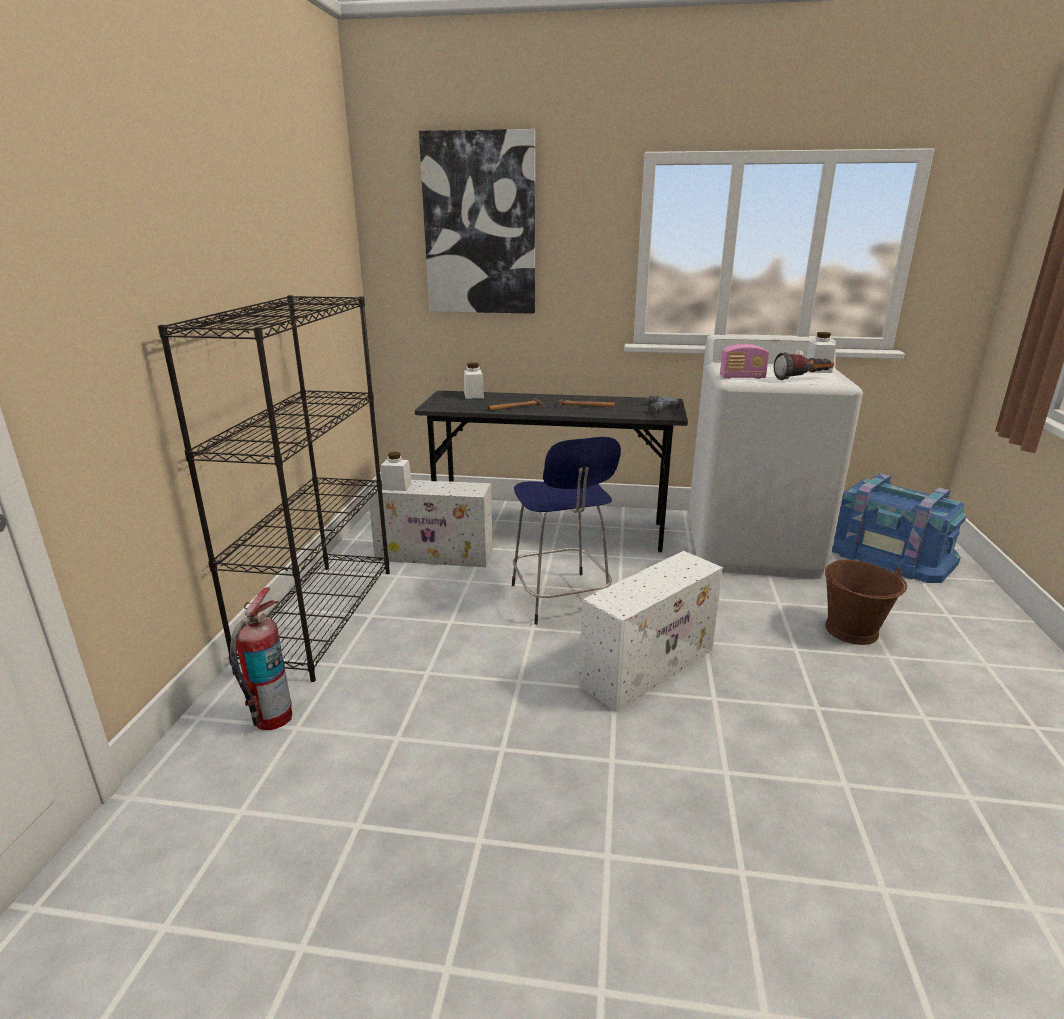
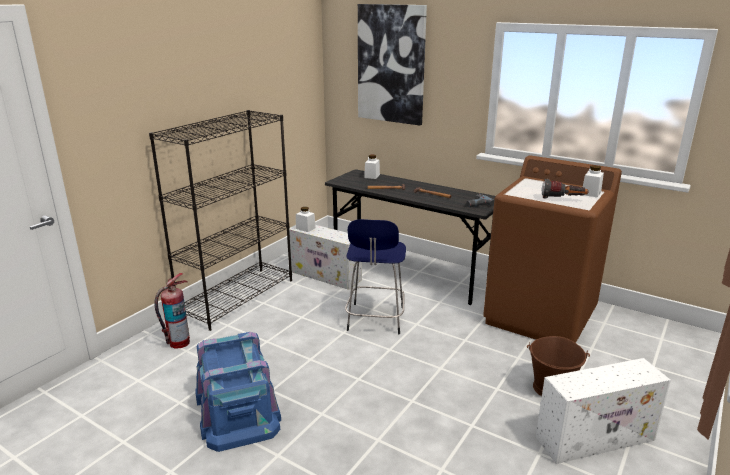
camera: 25 degrees right, 0 degrees up
white storage box [579,551,723,712] -> white storage box moved to [535,358,671,464]
white washing machine [689,335,863,579] -> brown washing machine [483,156,622,343]
radio [720,344,769,379] -> none
blue storage box [832,474,966,583] -> blue storage box moved to [195,332,281,452]

